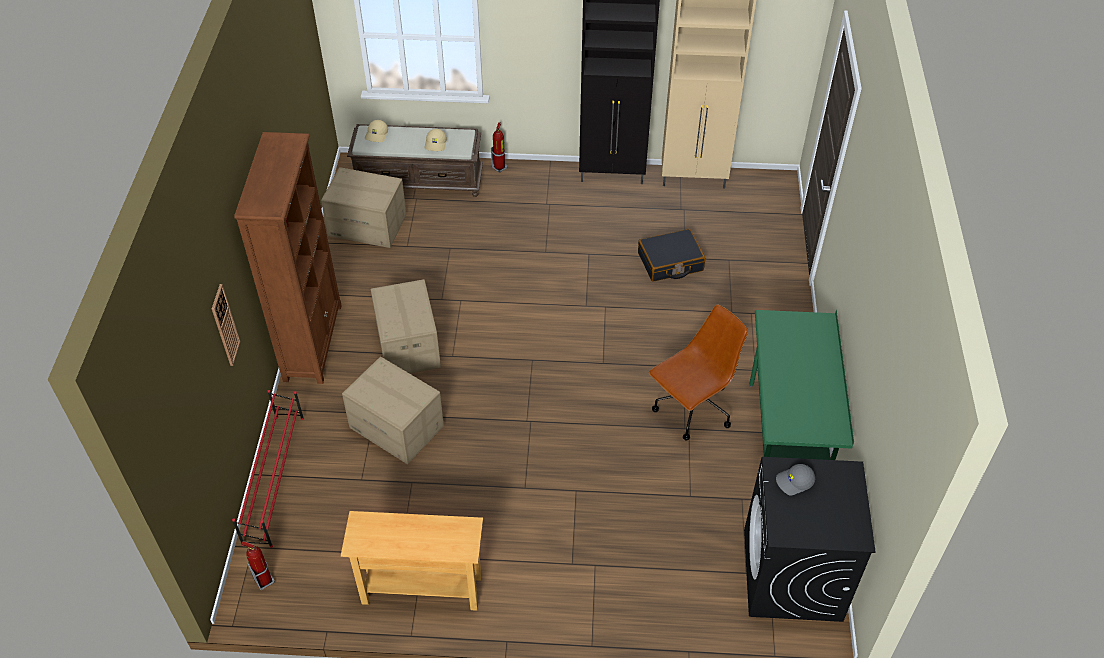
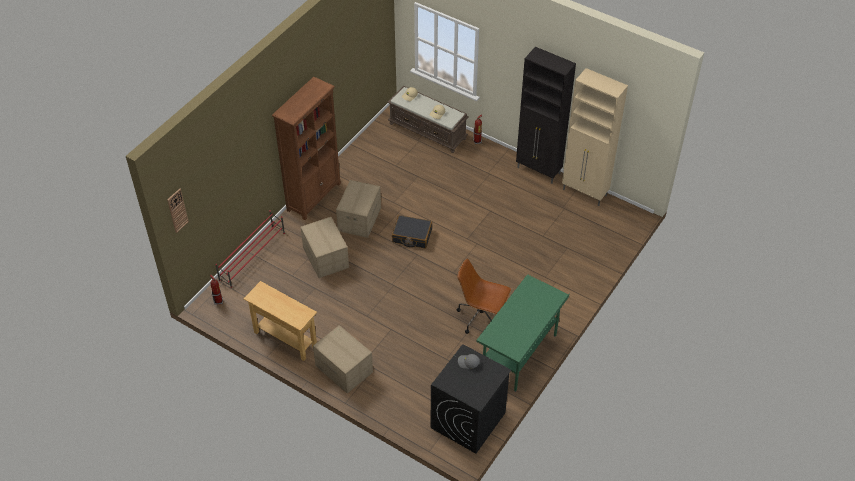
camera: 30 degrees right, 0 degrees up
wall clock [212,284,241,366] -> wall clock moved to [167,188,189,233]
cardboard box [321,167,406,248] -> cardboard box moved to [313,325,373,393]
black suitcase [638,229,705,282] -> black suitcase moved to [392,215,432,248]
brown office chair [649,304,748,441] -> brown office chair turned 150 degrees counterclockwise [456,258,511,334]

